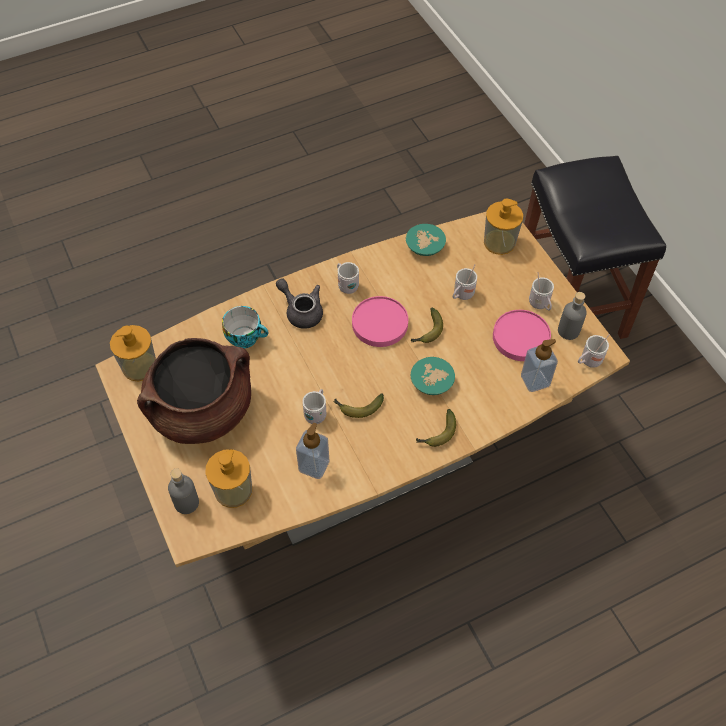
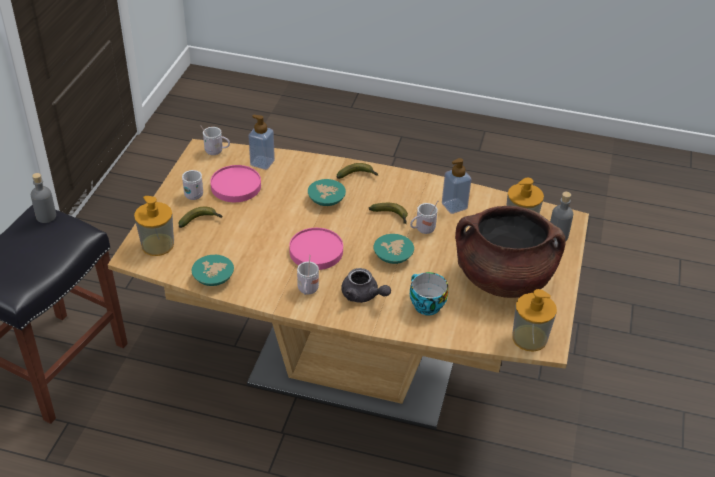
camera: 140 degrees left, 15 degrees down
grey teapot [276,278,323,329] -> grey teapot turned 45 degrees counterclockwise [341,268,391,303]
banana [411,307,443,343] -> banana moved to [179,207,222,228]
white mug [453,265,477,300] -> none
grey bottle [558,292,587,340] -> grey bottle moved to [31,173,56,223]
none -> turquoise bowl [374,234,414,264]

